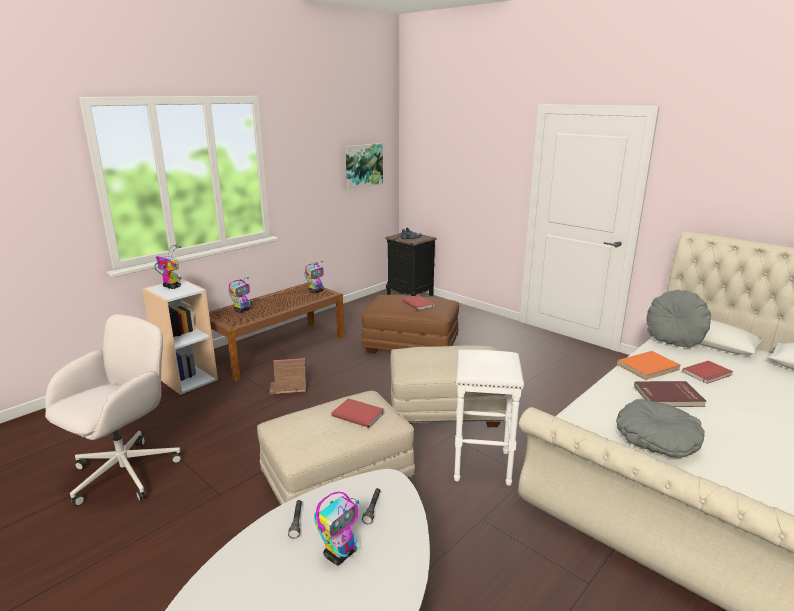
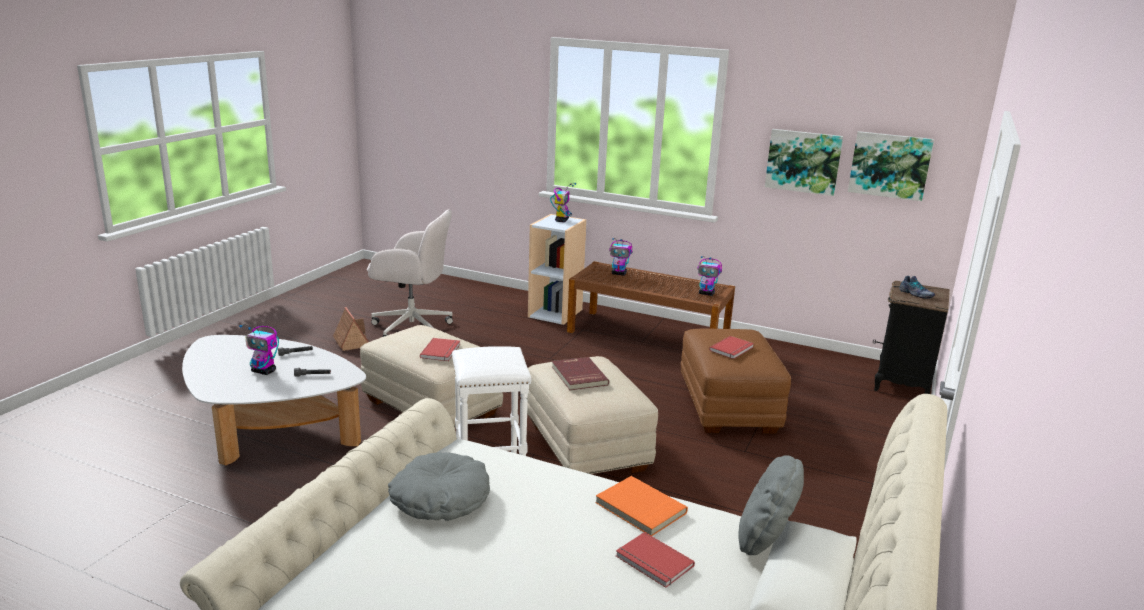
camera: 70 degrees right, 0 degrees up
toy house [270,358,306,394] -> toy house moved to [333,307,369,351]
red book [634,381,706,407] -> red book moved to [552,357,609,390]
none -> picture [765,129,843,196]

